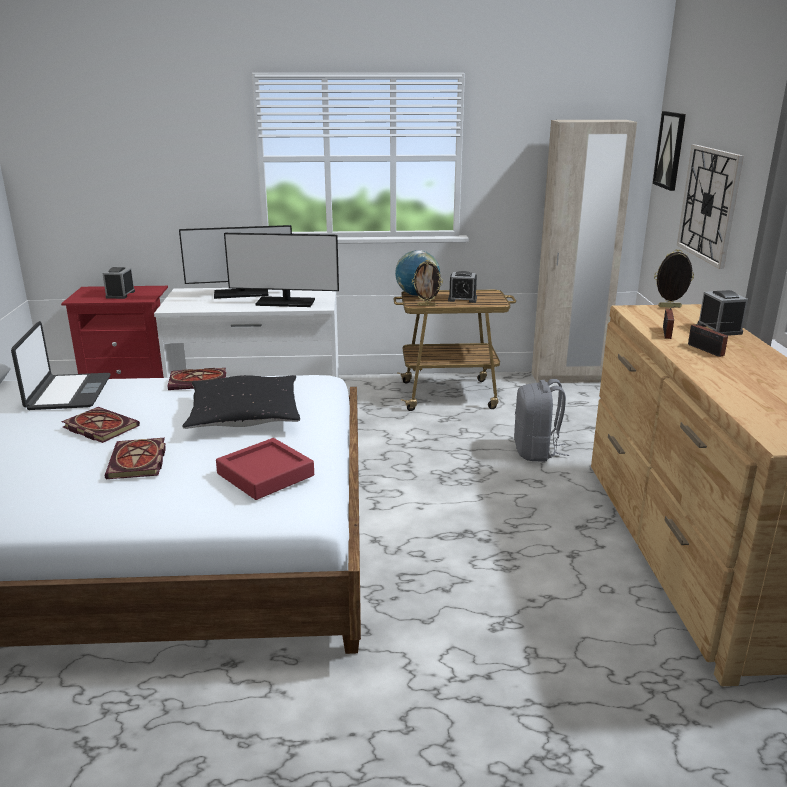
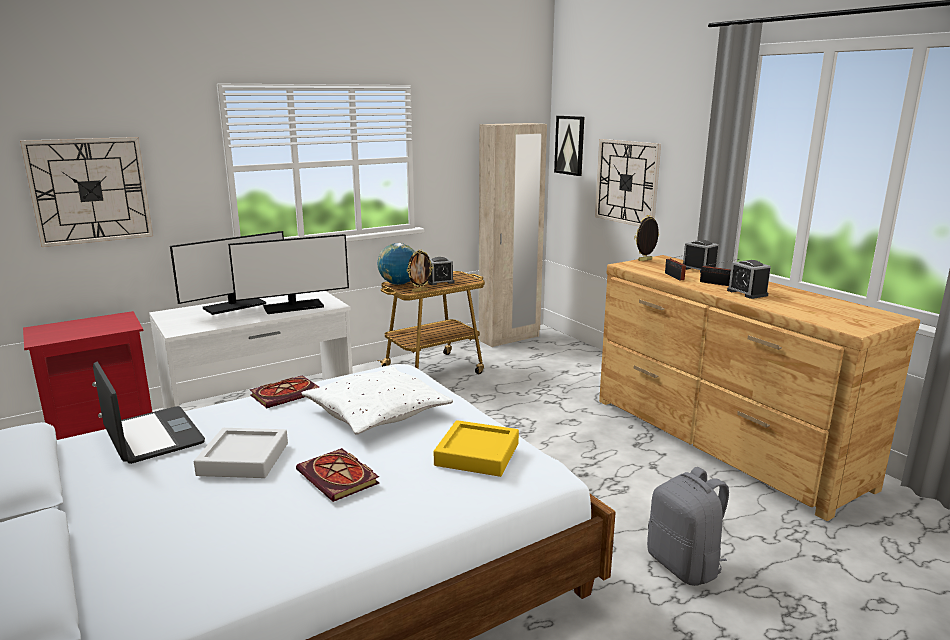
camera: 30 degrees left, 5 degrees down
book [61,407,140,443] -> grey tray [194,428,288,478]
alarm clock [102,267,135,299] -> alarm clock moved to [727,260,771,299]
black pillow [182,375,300,429] -> white pillow [302,367,453,434]
red tray [216,438,314,500] -> yellow tray [434,420,519,477]
grey backpack [514,379,569,462] -> grey backpack moved to [647,467,729,586]
none -> wall clock [20,137,153,247]

